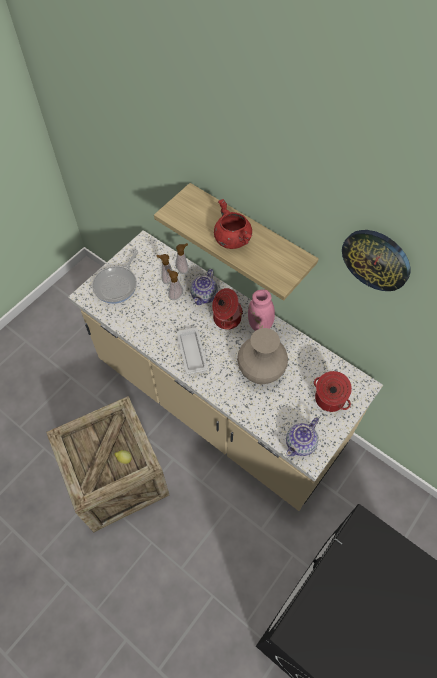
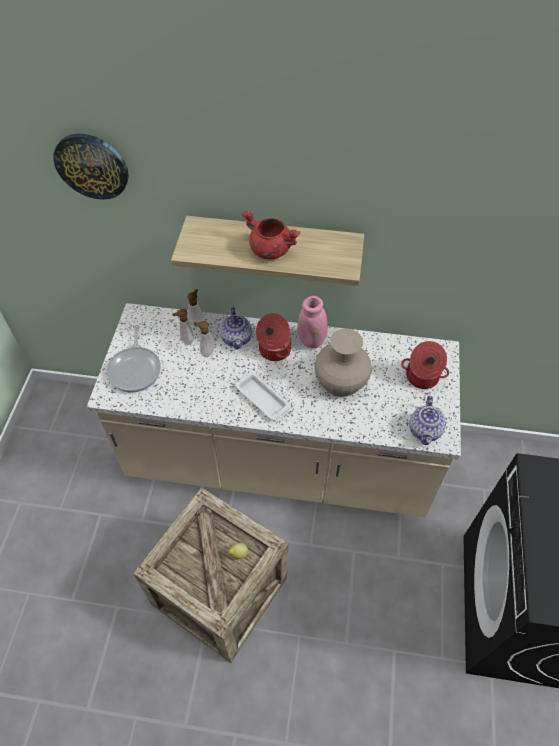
camera: 30 degrees left, 5 degrees down
wall clock [342,230,410,291] -> wall clock moved to [53,134,129,200]

